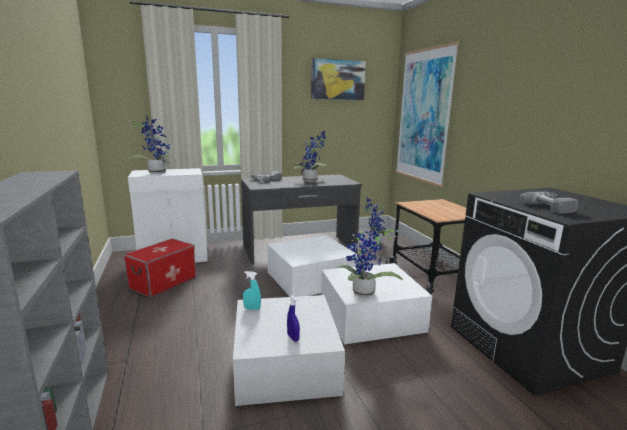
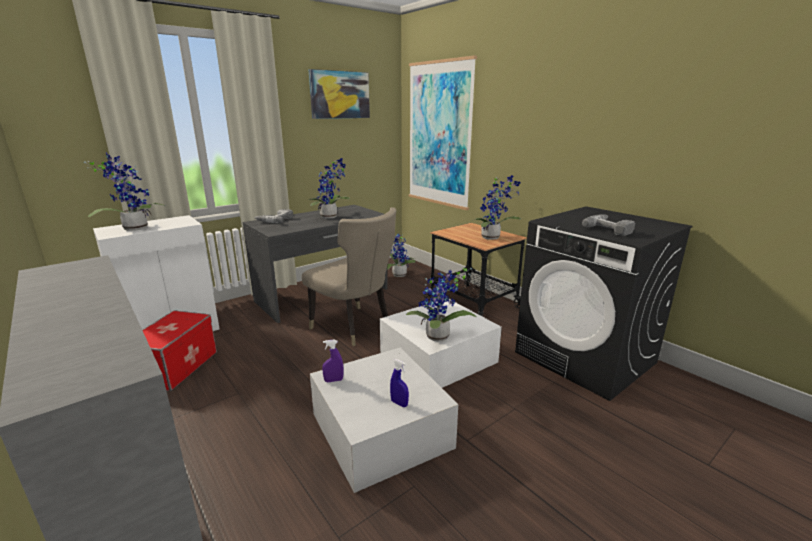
camera: 20 degrees left, 5 degrees up
turquoise spray bottle [243,271,261,310] -> purple spray bottle [322,339,344,382]
white storage box [267,235,357,297] -> beige chair [302,207,396,346]
none -> potted plant [474,175,521,240]

